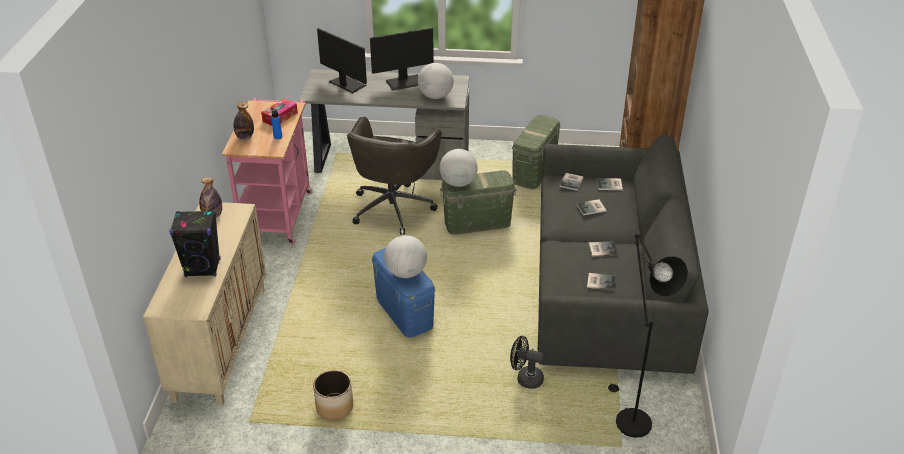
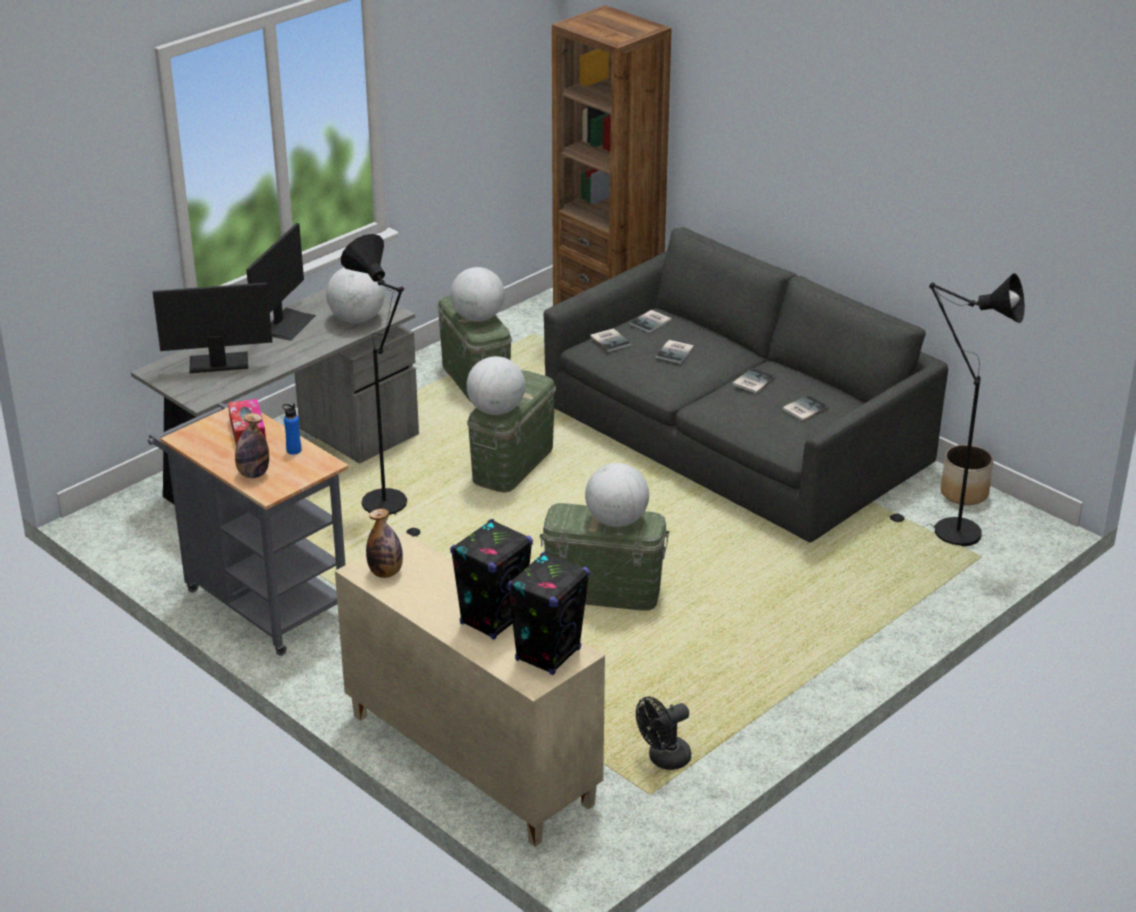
camera: 50 degrees left, 5 degrees down
pink cart [222,98,313,244] -> grey cart [148,402,349,656]
planter [313,370,353,420] -> planter moved to [941,445,993,505]
grey office chair [347,117,442,235] -> black floor lamp [341,234,421,537]
blue storage box [372,248,435,337] -> green storage box [540,503,669,611]
black fan [510,336,544,389] -> black fan moved to [636,697,691,770]
none -> globe [450,267,505,322]
none -> black speaker [507,551,590,675]

